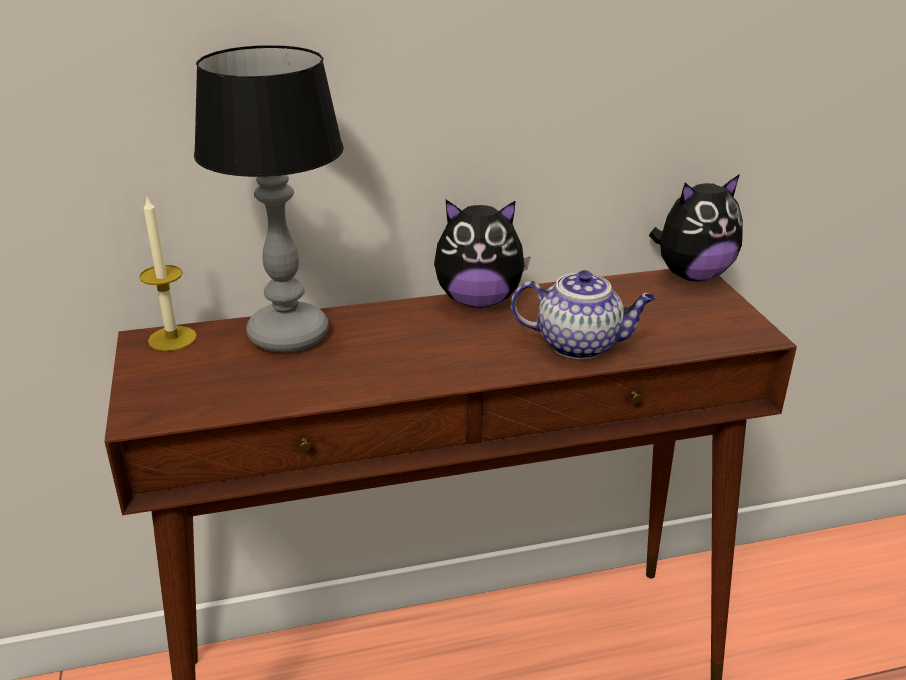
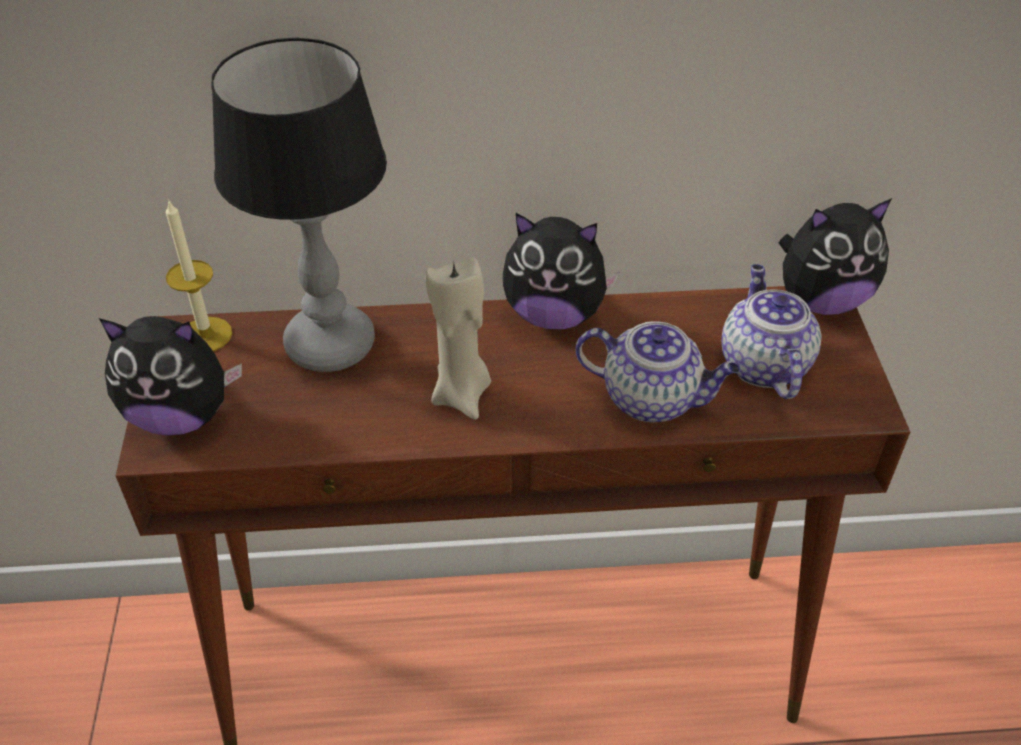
camera: 10 degrees right, 15 degrees up
none -> plush toy [99,316,242,436]
none -> beige candle [426,257,491,420]
none -> teapot [721,264,822,399]

